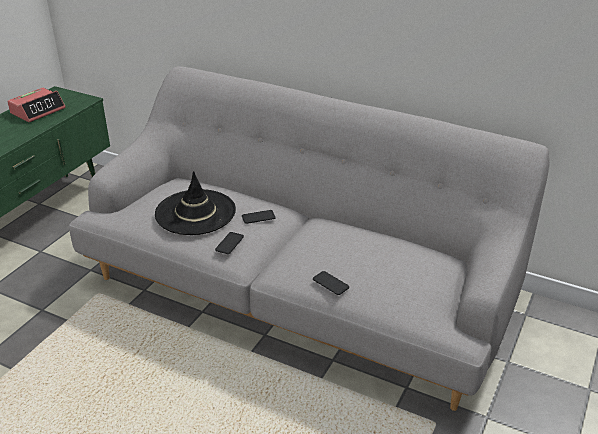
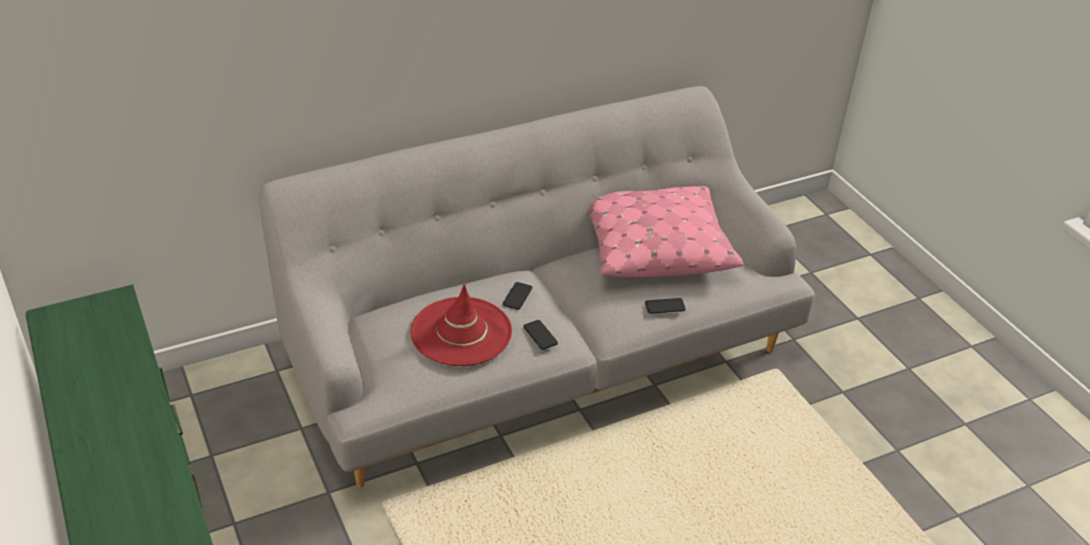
camera: 55 degrees left, 5 degrees up
alarm clock [7,88,66,122] -> none
black hat [155,171,236,235] -> red hat [411,284,512,366]
none -> pink pillow [588,186,743,277]

